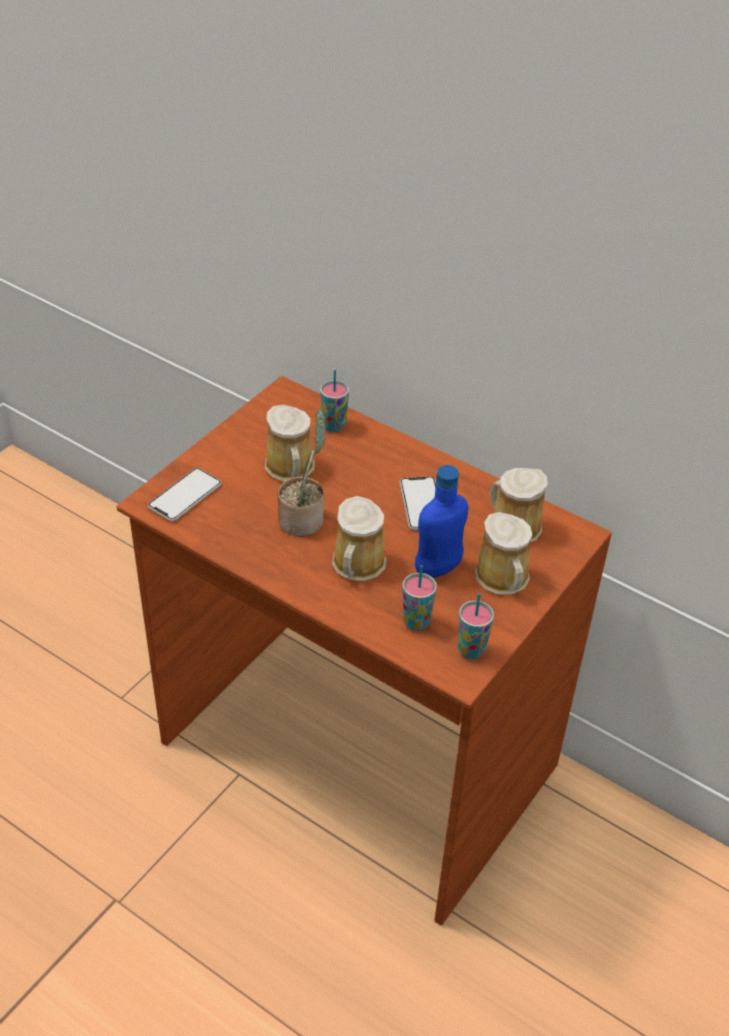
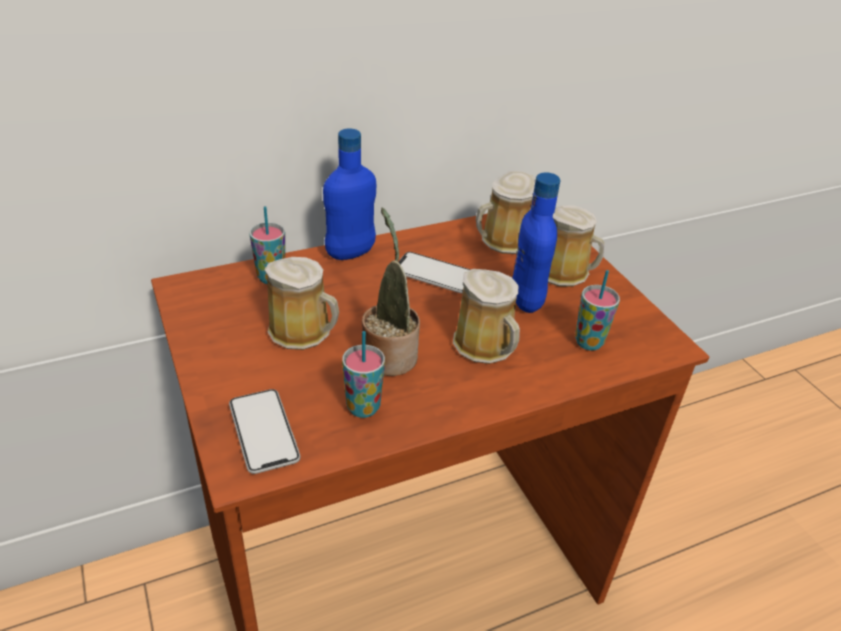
camera: 60 degrees left, 5 degrees down
cup [458,593,494,659] -> cup moved to [342,331,385,418]
none -> blue bottle [323,128,376,260]

